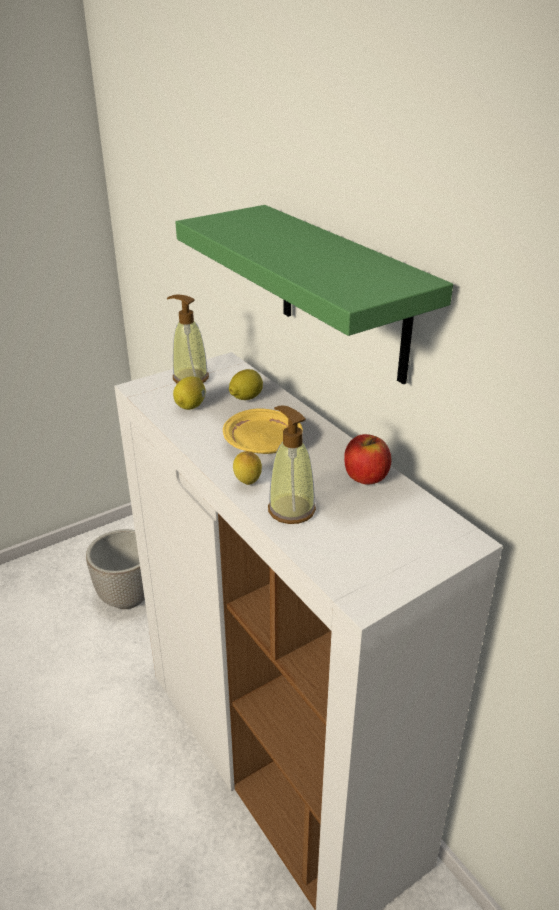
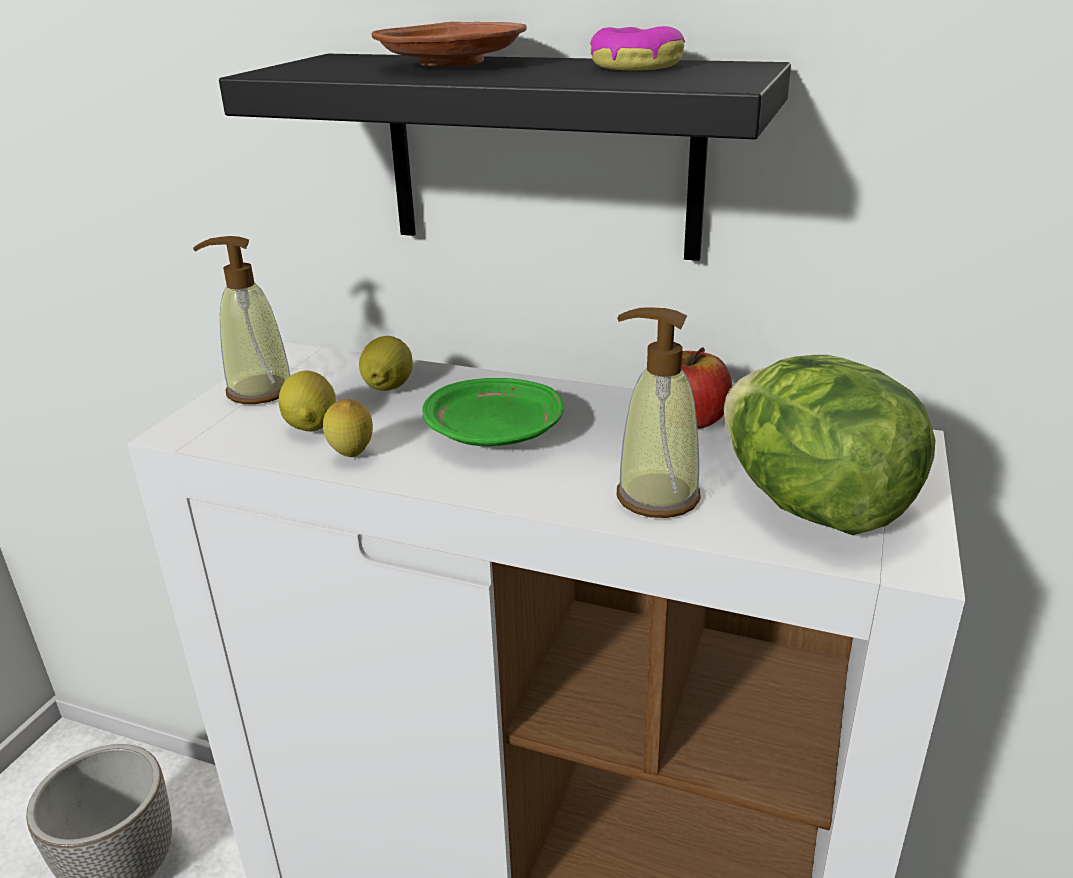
camera: 35 degrees left, 5 degrees down
green shelf [175,205,453,384] -> black shelf [219,54,791,261]
yellow plate [223,408,303,454] -> green plate [422,378,564,446]
lemon [233,451,262,485] -> lemon moved to [323,399,373,457]
none -> brown plate [372,22,527,66]
none -> donut [590,26,685,70]
none -> lettuce [724,355,935,535]

